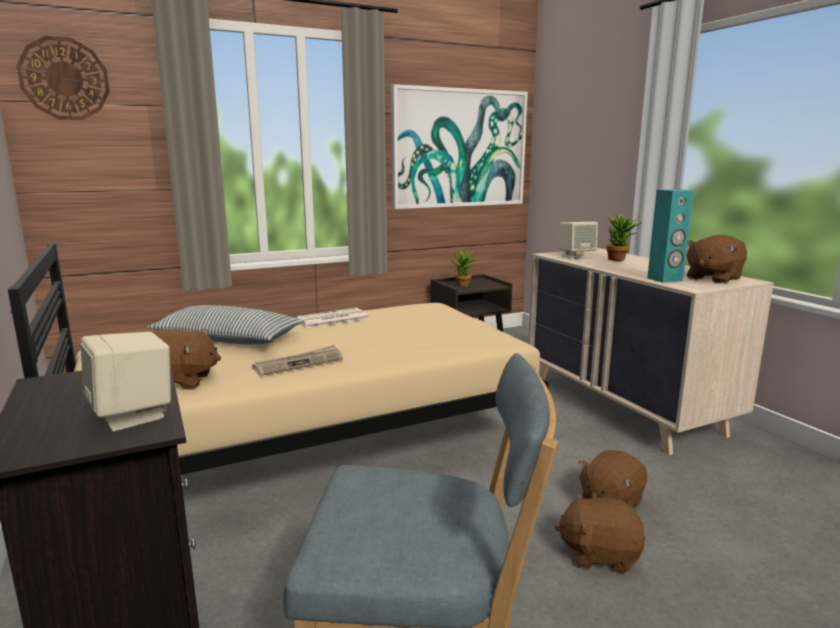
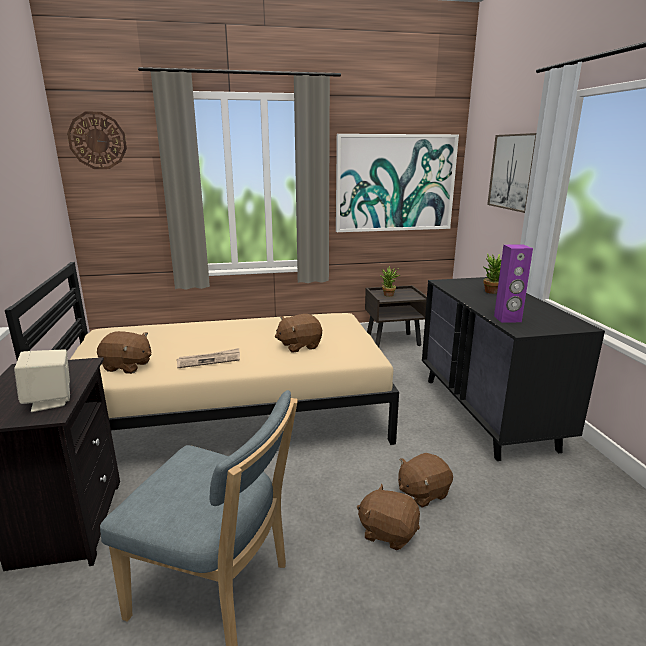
camera: 15 degrees right, 5 degrees up
pillow [147,305,305,344] -> none
newspaper [295,308,370,328] -> none
beige dresser [528,248,774,455] -> black dresser [422,277,605,461]
beige speaker [558,222,598,259] -> none
turquoise speaker [647,189,694,283] -> purple speaker [494,244,533,323]
brown plush toy [686,235,747,283] -> brown plush toy moved to [275,314,322,353]
none -> picture [487,133,536,213]

